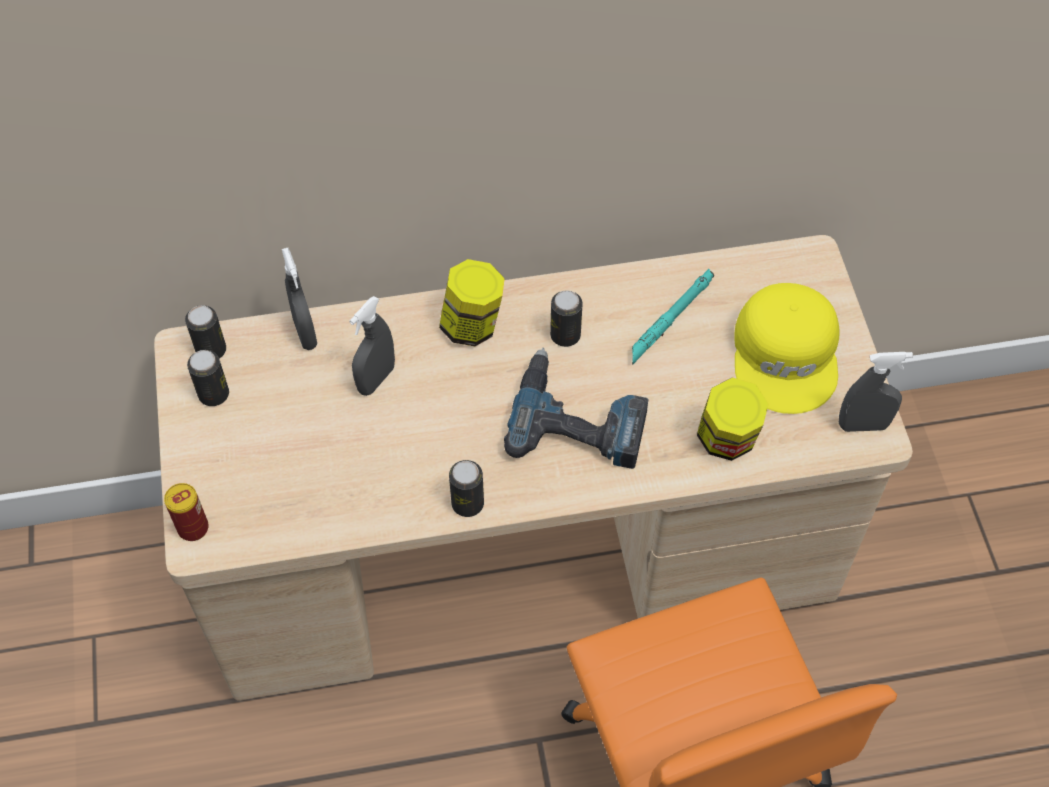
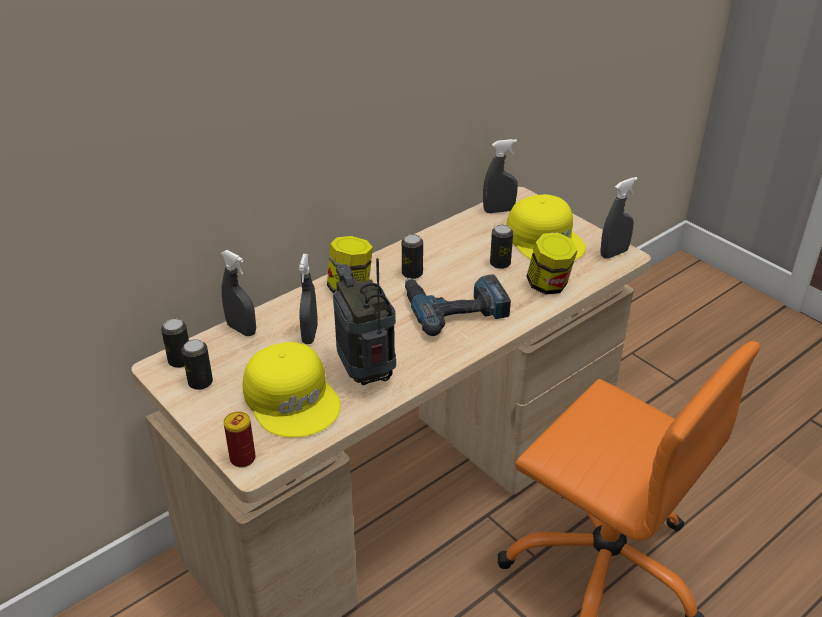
camera: 30 degrees left, 20 degrees down
can [449,460,484,517] -> can moved to [490,225,513,269]
turquoise flashlight [632,269,714,365] -> none
none -> yellow cap [242,342,341,438]
none -> radio [333,258,396,385]
none -> grey spray bottle [483,139,518,213]

